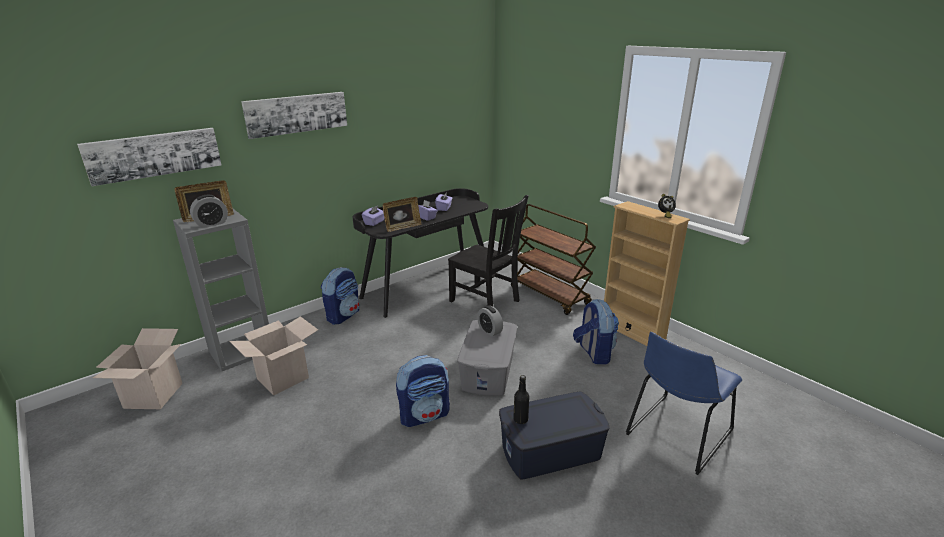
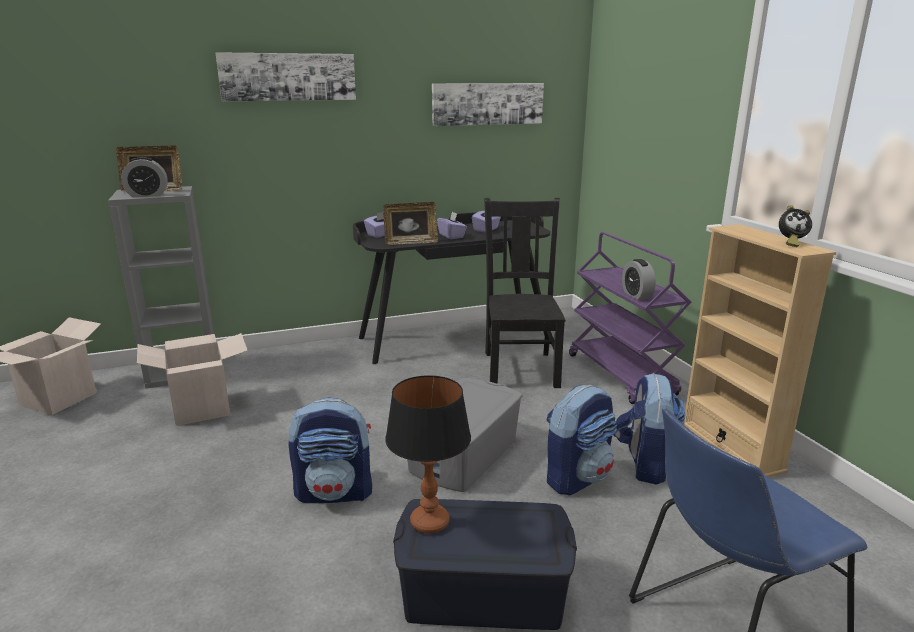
camera: 20 degrees right, 5 degrees down
picture [77,128,222,186] -> picture moved to [432,83,544,126]
backpack [321,267,359,325] -> backpack moved to [547,384,617,495]
black chair [448,195,529,307] -> black chair turned 150 degrees counterclockwise [484,198,565,388]
alarm clock [477,305,503,337] -> alarm clock moved to [622,259,656,300]
brown cart [511,204,596,315] -> purple cart [569,232,691,404]
black bottle [513,375,529,424] -> table lamp [385,375,471,534]

